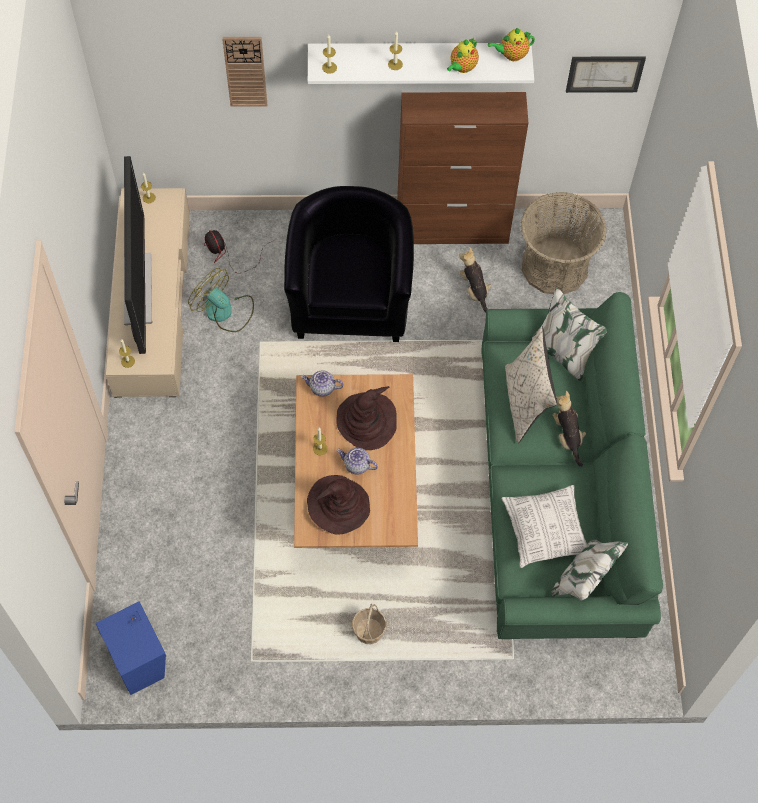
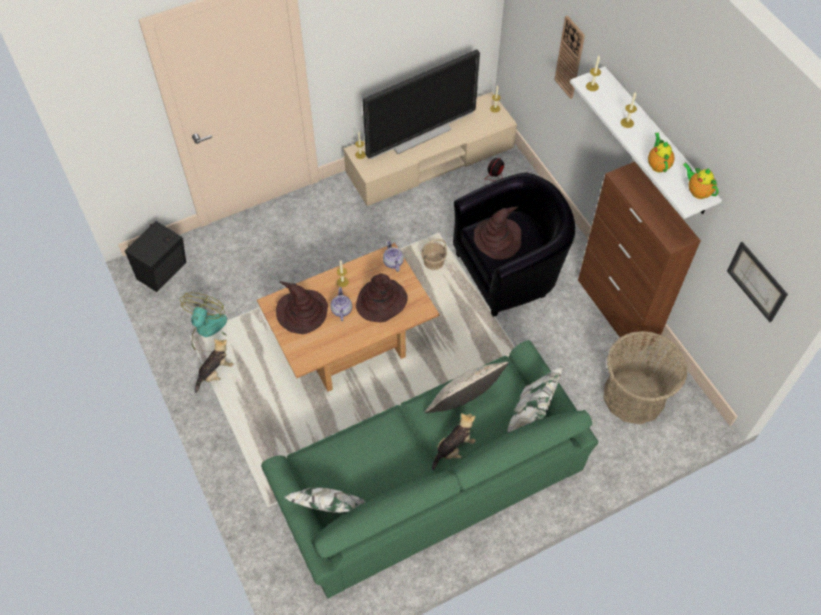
camera: 65 degrees right, 5 degrees down
blue speaker [96,601,166,695] -> black speaker [125,221,186,292]
fan [188,268,254,332] -> fan moved to [180,293,227,351]
basket [352,604,387,644] -> basket moved to [421,239,447,270]
teapot [447,38,479,73] -> teapot turned 75 degrees clockwise [648,133,674,173]
plush toy [459,247,491,313] -> plush toy moved to [195,339,234,393]
pillow [501,485,588,568] -> none
none -> brown hat [474,207,521,260]

